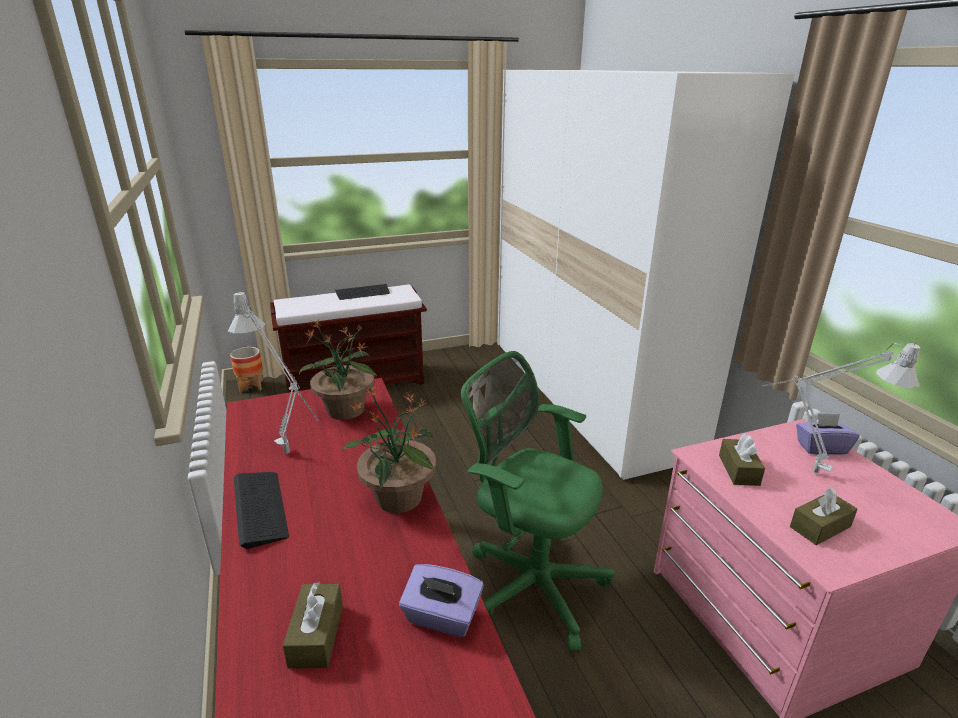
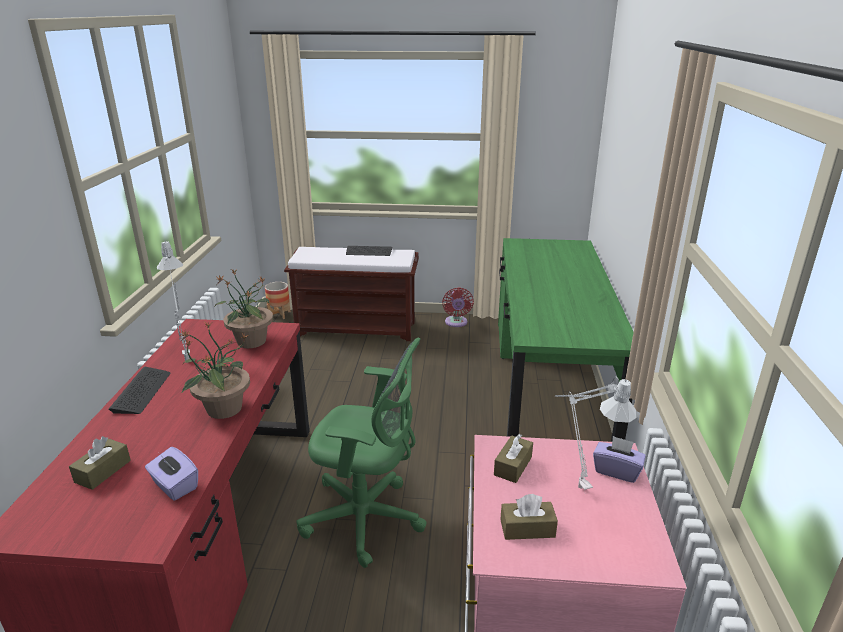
camera: 25 degrees right, 0 degrees up
green office chair [461,351,614,652] -> green office chair turned 135 degrees clockwise [297,338,427,568]
white wardrobe [498,70,795,480] -> green desk [498,238,634,442]
none -> red fan [442,287,474,327]

